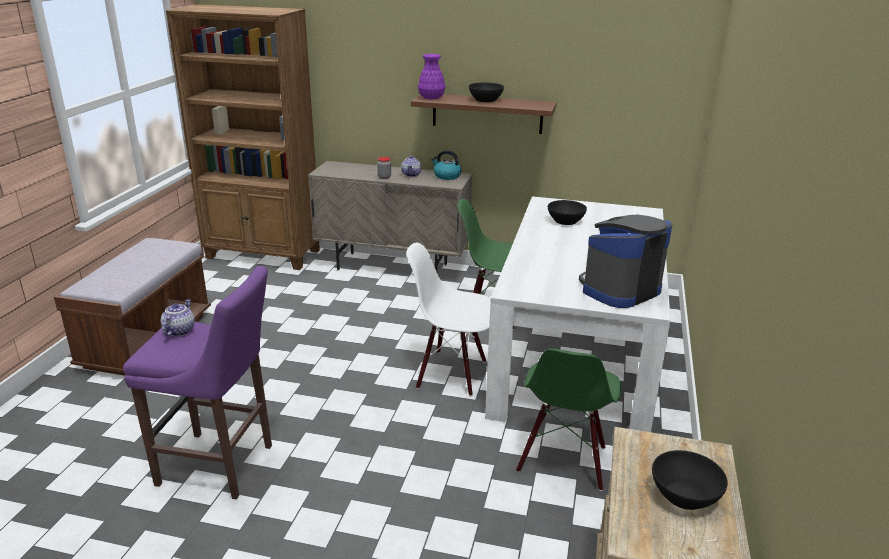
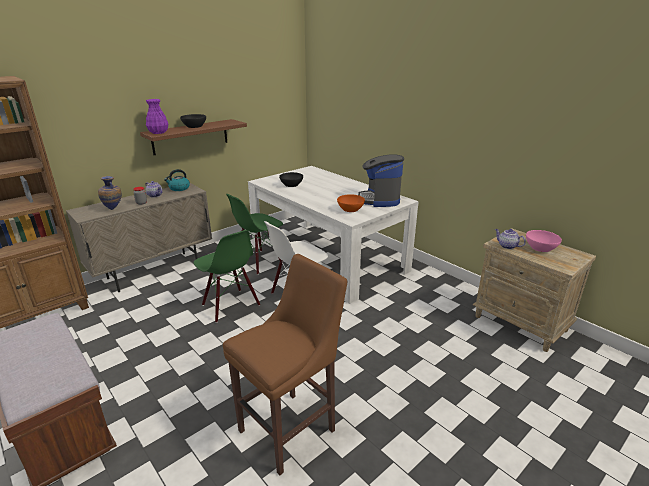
camera: 55 degrees left, 0 degrees up
purple stool [123,266,272,500] -> brown stool [223,254,347,475]
teapot [161,299,195,336] -> teapot moved to [495,229,526,249]
green chair [516,349,621,491] -> green chair moved to [194,230,260,323]
black bowl [652,450,728,510] -> pink bowl [526,230,562,252]
none -> vase [98,176,122,210]
none -> orange bowl [337,194,365,212]

